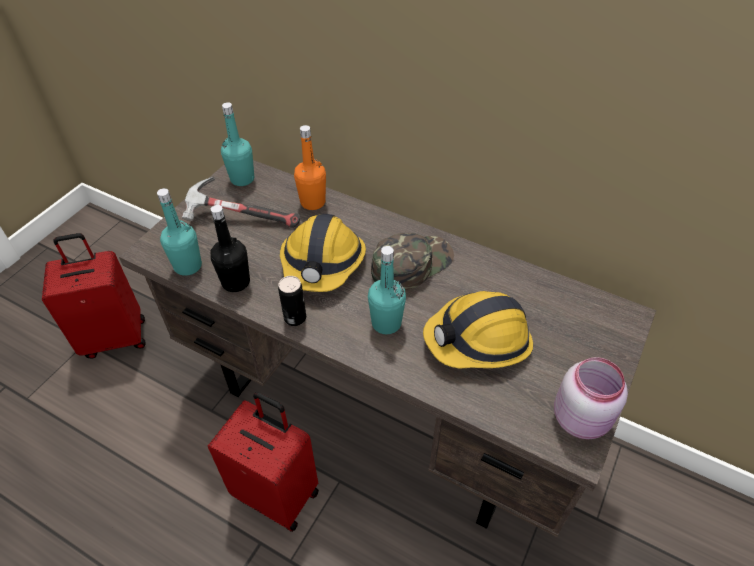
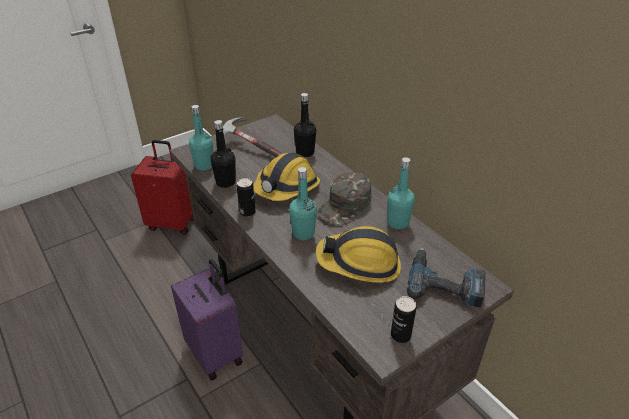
camera: 25 degrees right, 10 degrees down
red suitcase [208,392,319,532] -> purple suitcase [171,259,243,380]
turquoise bottle [221,102,254,186] -> turquoise bottle moved to [387,157,415,229]
orange bottle [294,125,326,210] -> black bottle [294,93,316,157]
green cap [371,233,454,291] -> green cap turned 135 degrees clockwise [317,172,372,225]
pink jar [554,357,628,440] -> can [391,296,416,343]
none -> power drill [407,248,485,308]

